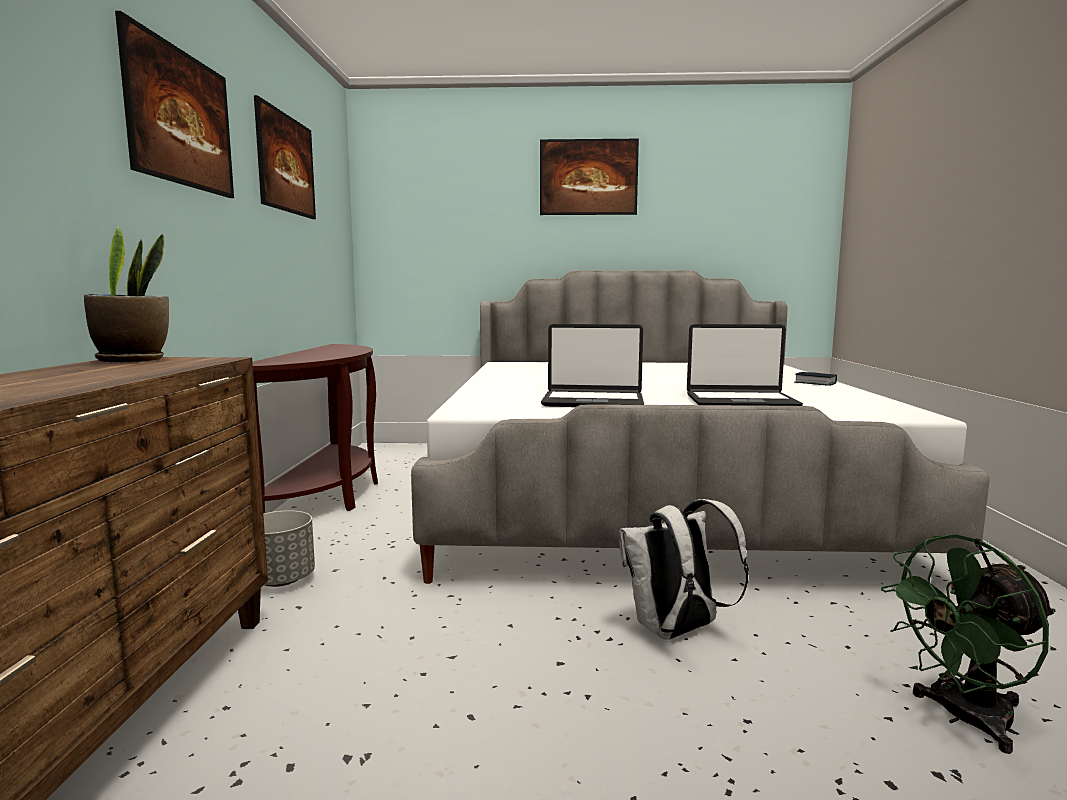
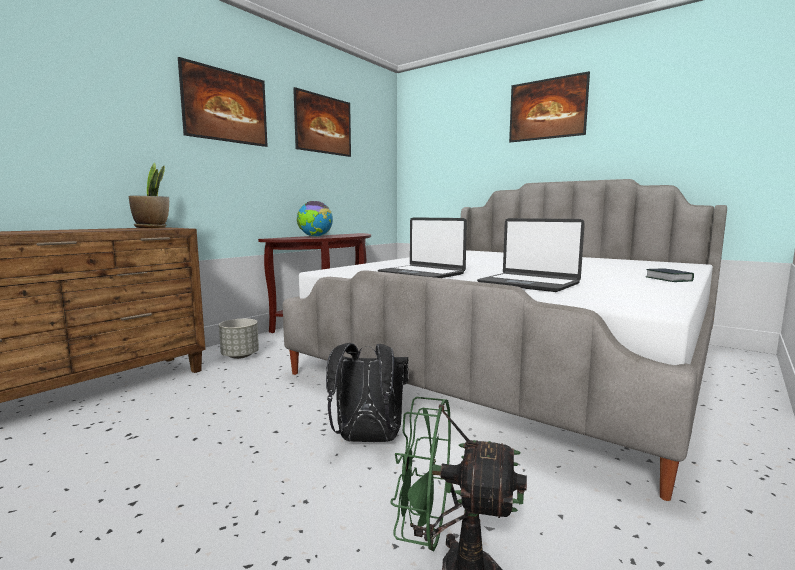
camera: 35 degrees right, 0 degrees up
white backpack [619,499,749,640] -> black backpack [326,343,409,442]
none -> globe [297,201,333,237]

